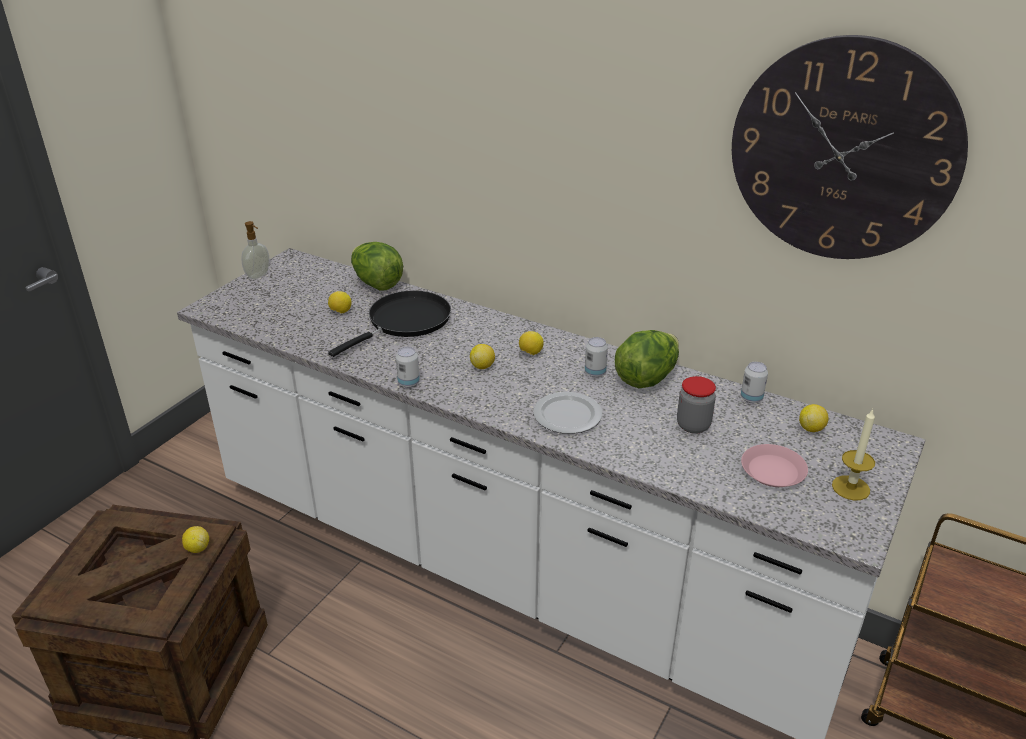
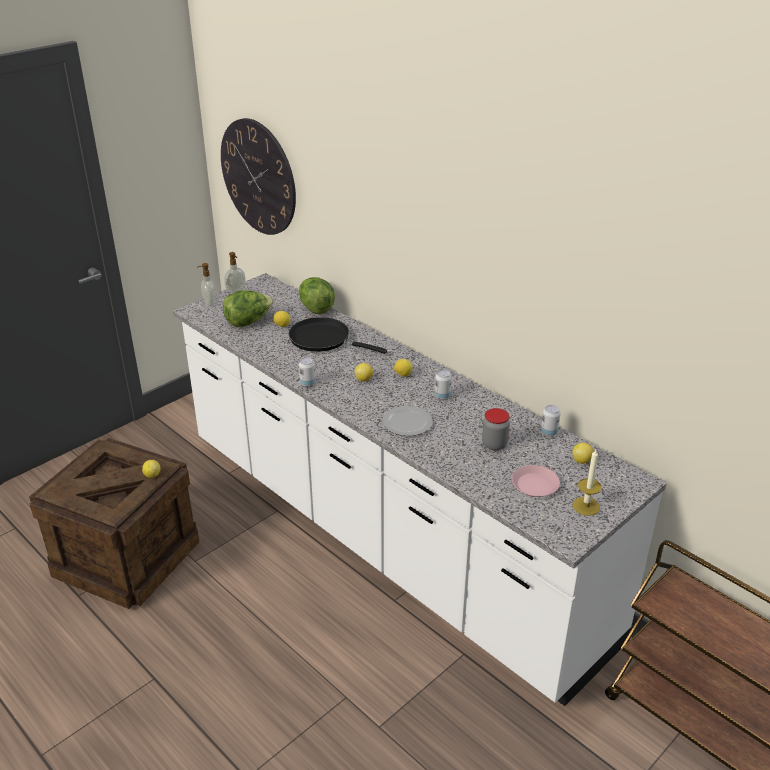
camera: 15 degrees right, 0 degrees up
black frying pan [328,290,451,357] -> black frying pan turned 120 degrees counterclockwise [288,317,387,354]
lettuce [615,330,679,388] -> lettuce moved to [223,290,274,327]
wall clock [732,35,968,259] -> wall clock moved to [221,118,296,235]
none -> soap dispenser [197,263,216,306]

